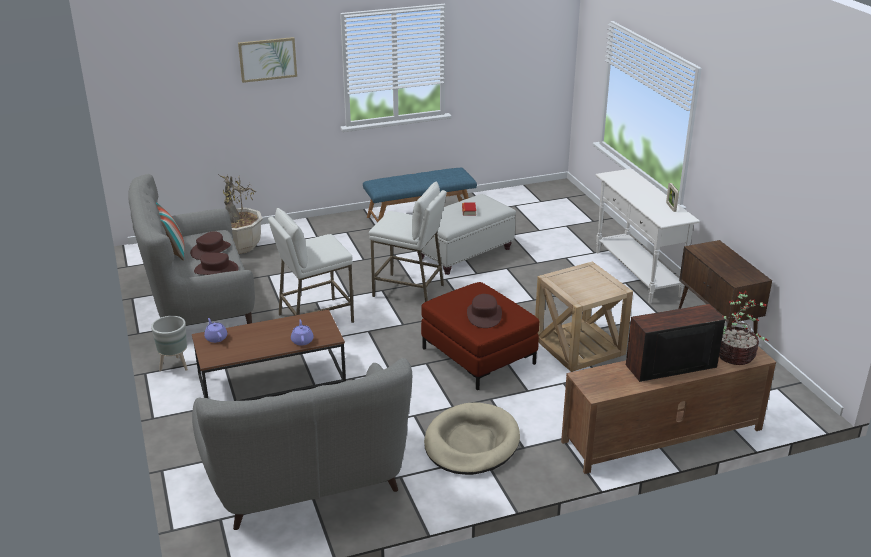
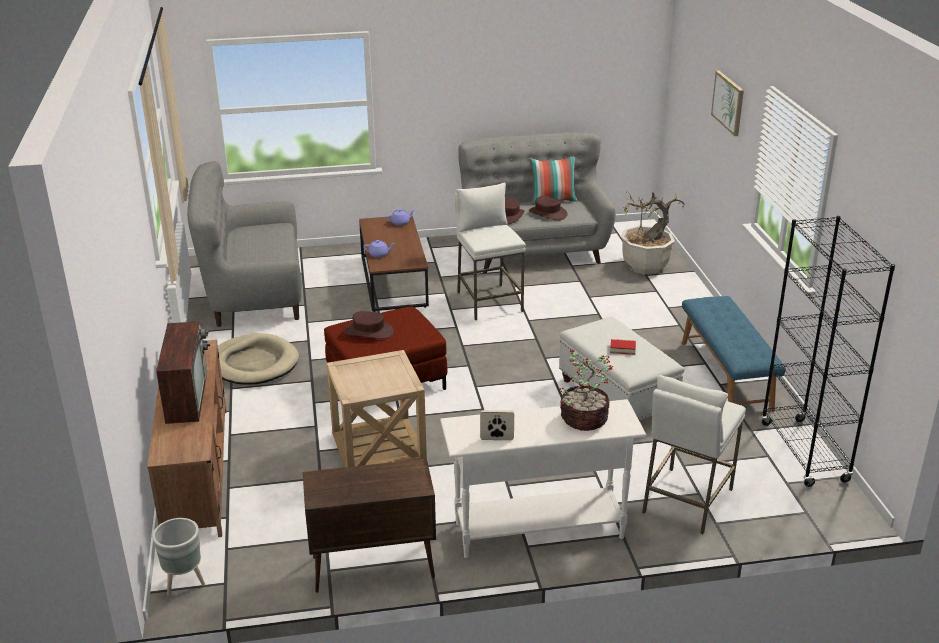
camera: 100 degrees right, 0 degrees up
grey planter [151,316,188,371] -> grey planter moved to [152,518,205,596]
white stool [369,182,447,302] -> white stool moved to [642,375,746,534]
potted plant [719,291,768,365] -> potted plant moved to [559,349,613,431]
none -> black bookcase [761,216,895,487]

